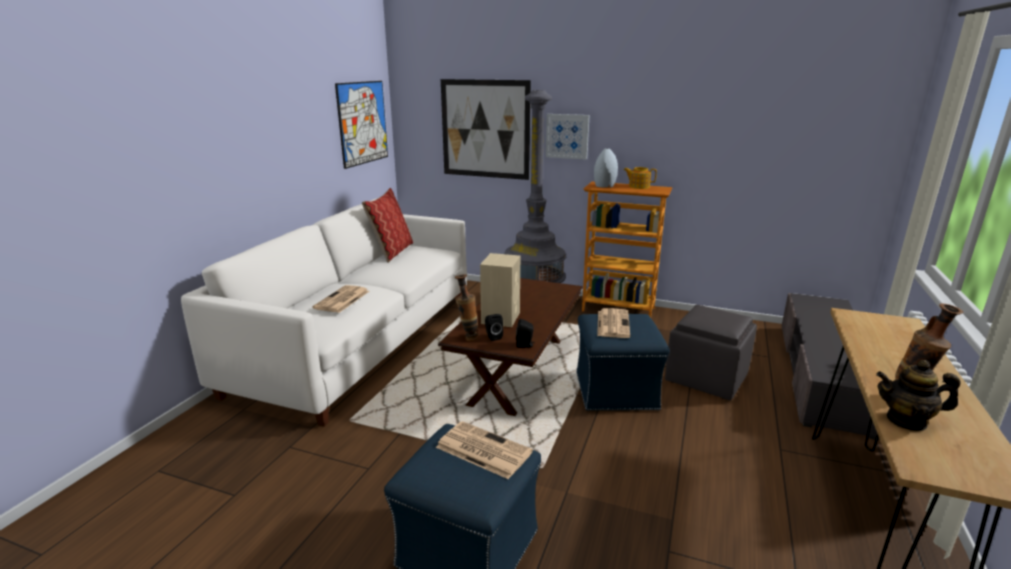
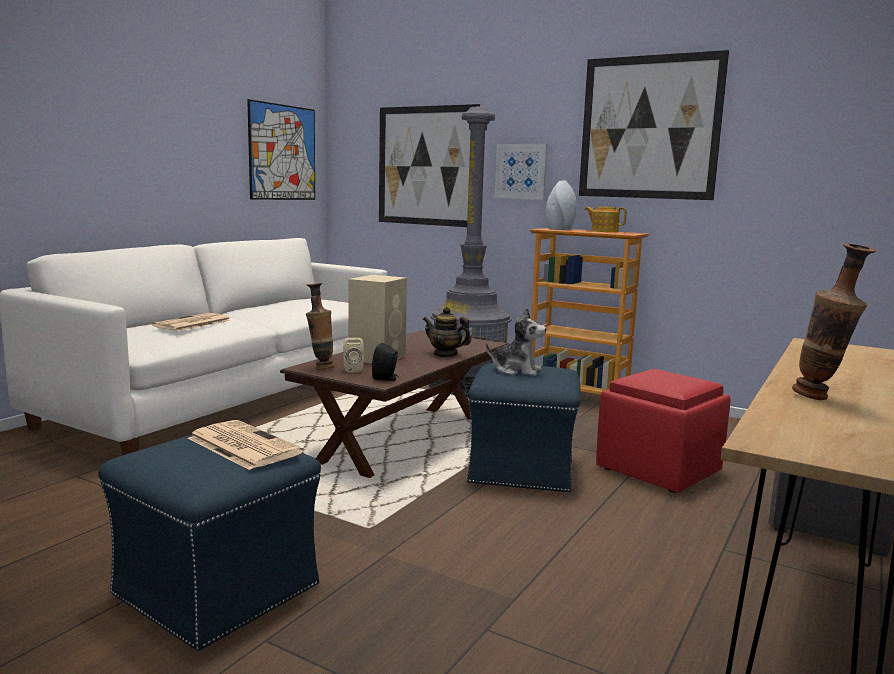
camera: 10 degrees right, 10 degrees down
pillow [362,188,413,263] -> none
black speaker [485,314,503,341] -> beige speaker [343,338,364,373]
newspaper [597,308,630,338] -> plush toy [486,308,546,376]
grey ottoman [665,305,757,400] -> red ottoman [596,369,730,493]
teapot [876,360,961,431] -> teapot moved to [423,307,471,357]
none -> picture [579,50,729,200]

